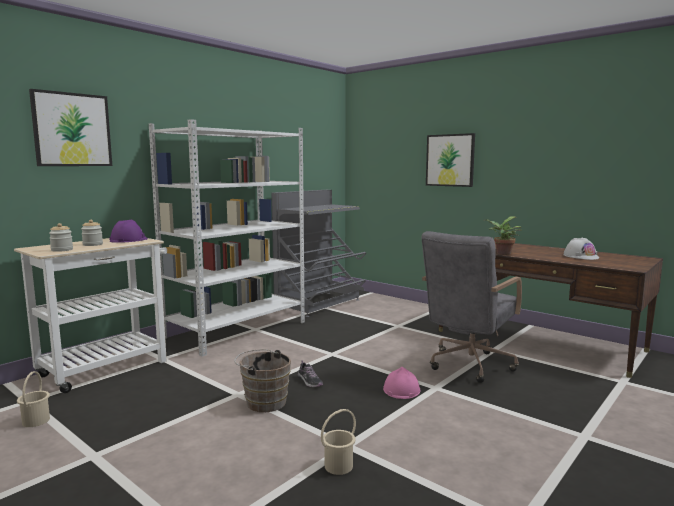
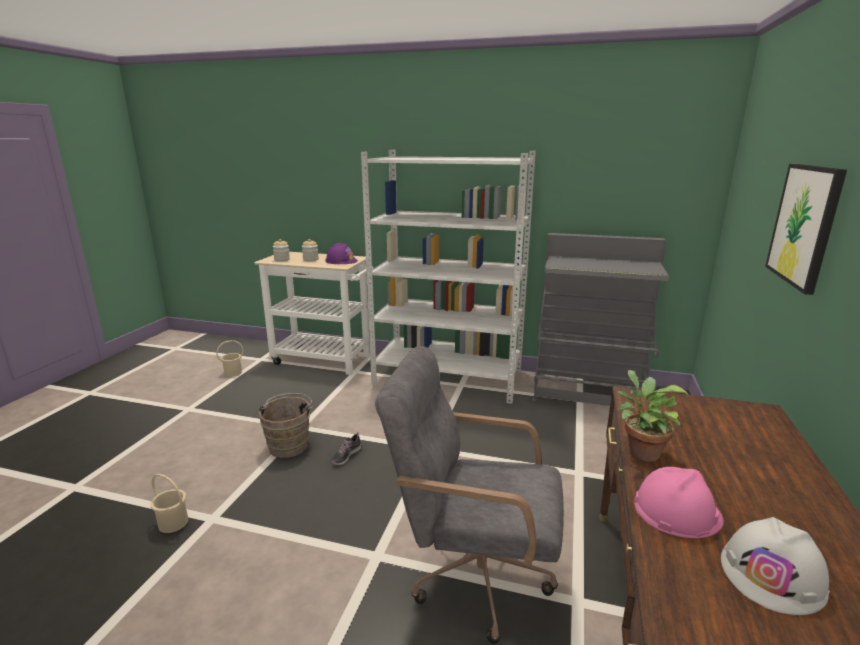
camera: 65 degrees right, 10 degrees up
picture [29,89,112,166] -> none
pink hard hat [383,367,421,399] -> pink hard hat moved to [634,467,724,538]

